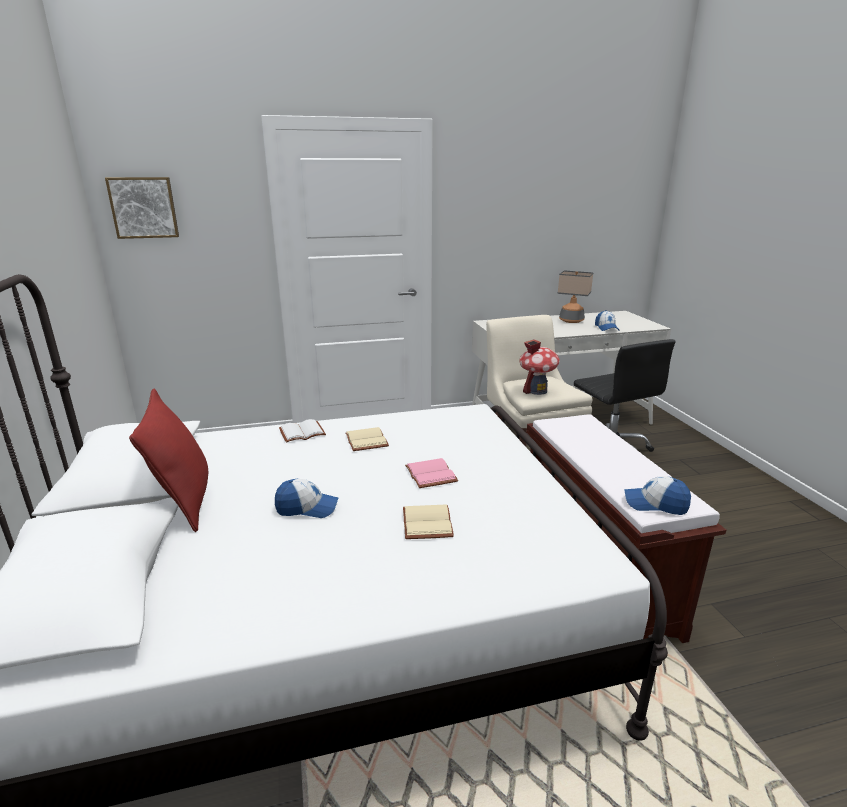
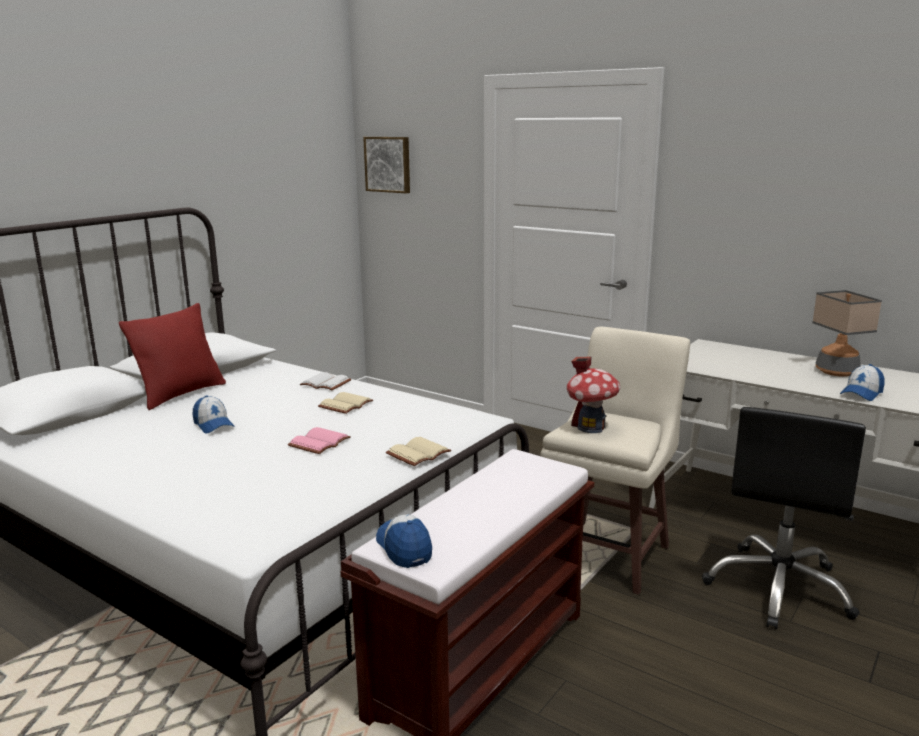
camera: 50 degrees right, 5 degrees down
beige book [403,504,454,539] -> beige book moved to [386,437,451,466]

